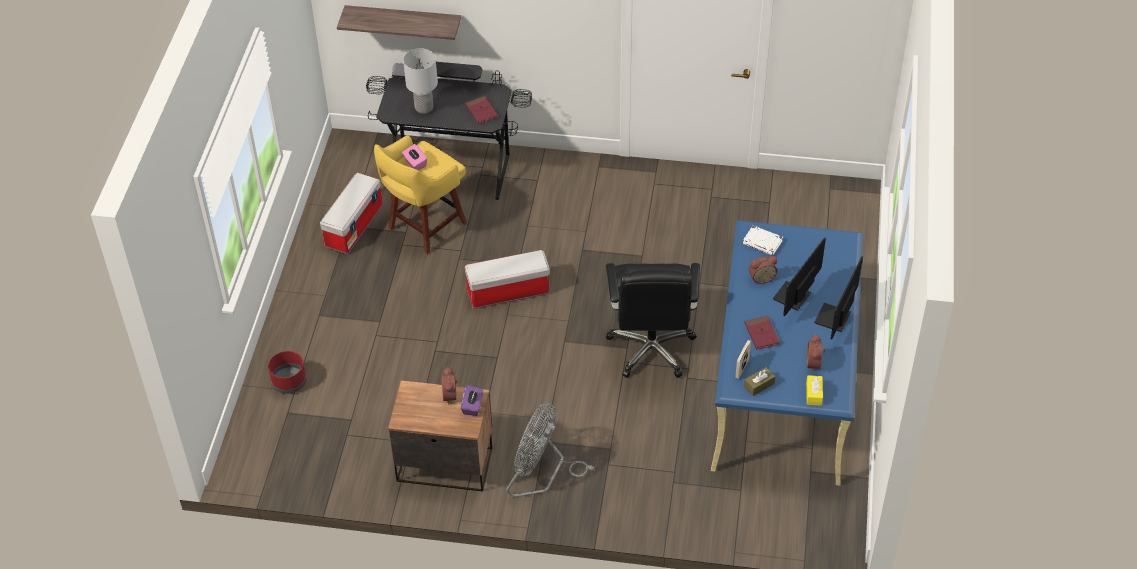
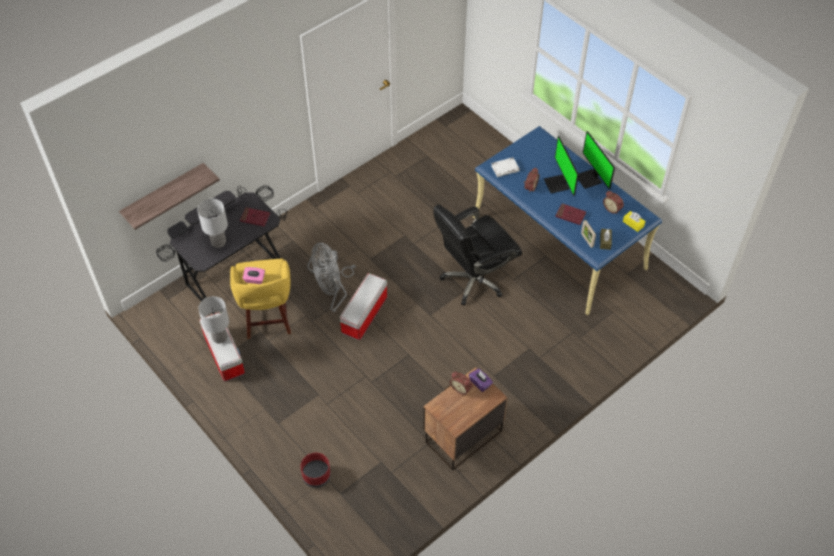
camera: 50 degrees left, 5 degrees up
grey fan [506,403,595,498] -> grey fan moved to [307,242,357,312]
black office chair [606,263,700,378] -> black office chair turned 105 degrees clockwise [433,205,522,306]
none -> grey table lamp [198,296,229,344]

